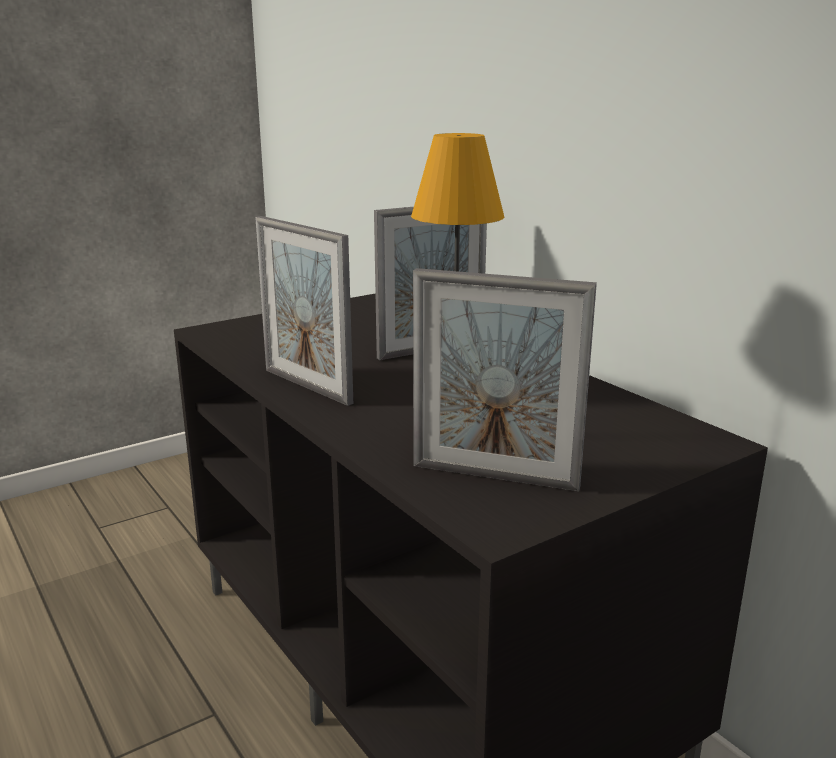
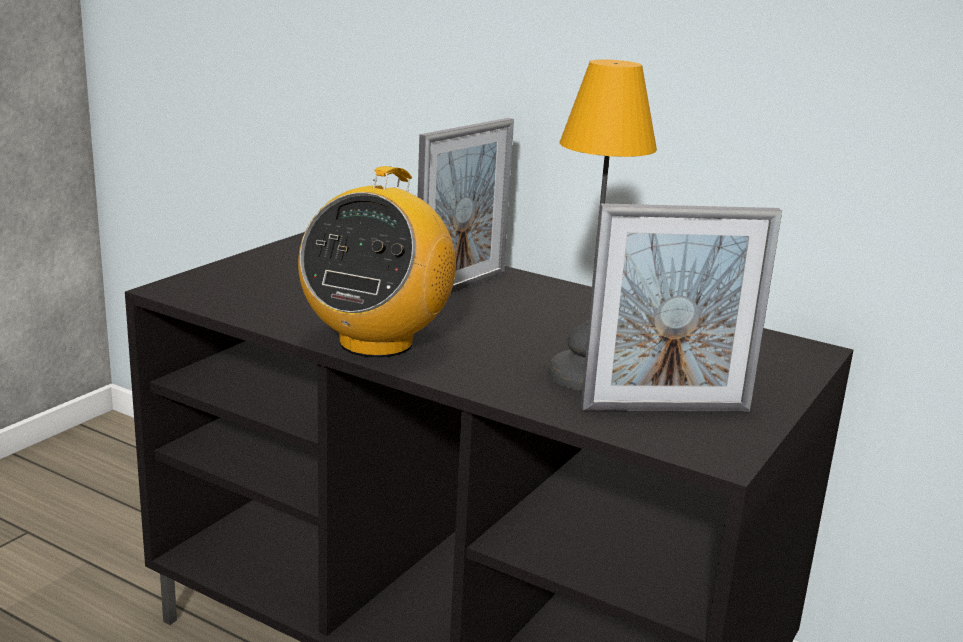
camera: 25 degrees left, 0 degrees up
picture frame [255,216,353,406] -> radio [298,166,456,357]

